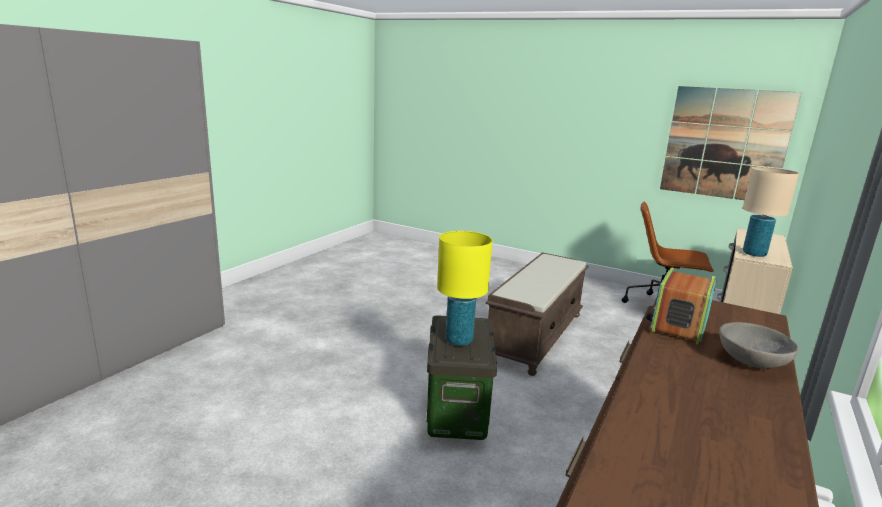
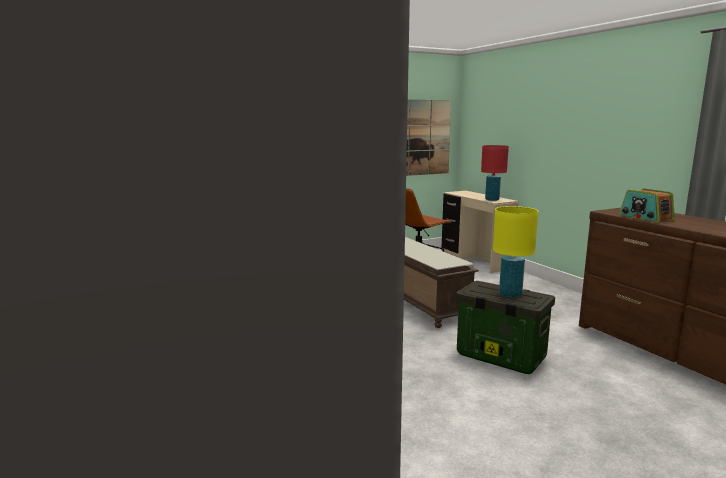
camera: 55 degrees left, 5 degrees down
grey bowl [719,322,799,368] -> none
beige table lamp [743,167,799,257] -> red table lamp [481,145,509,201]

